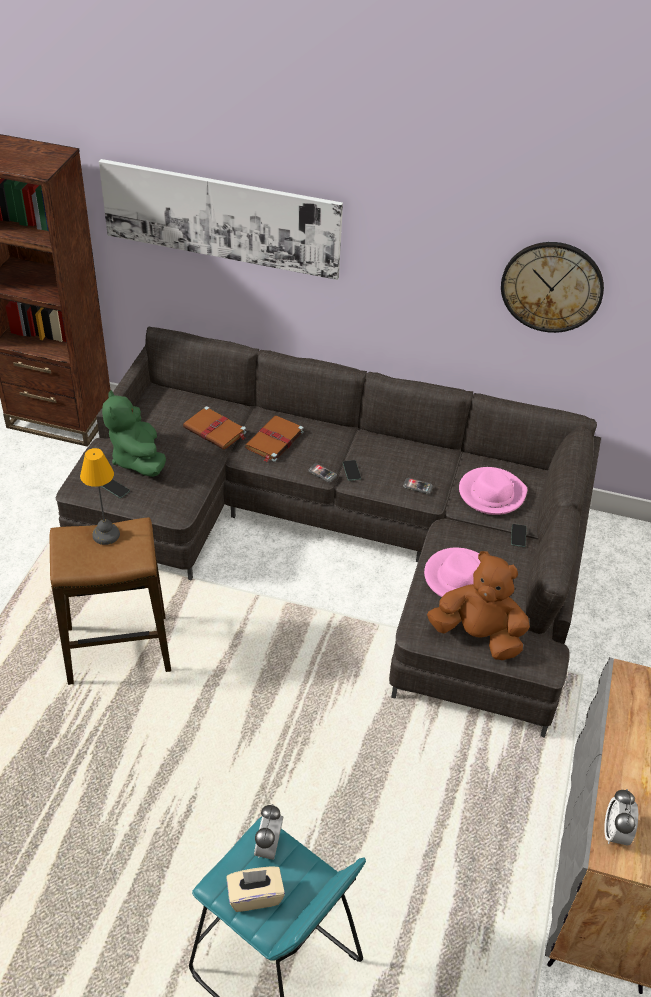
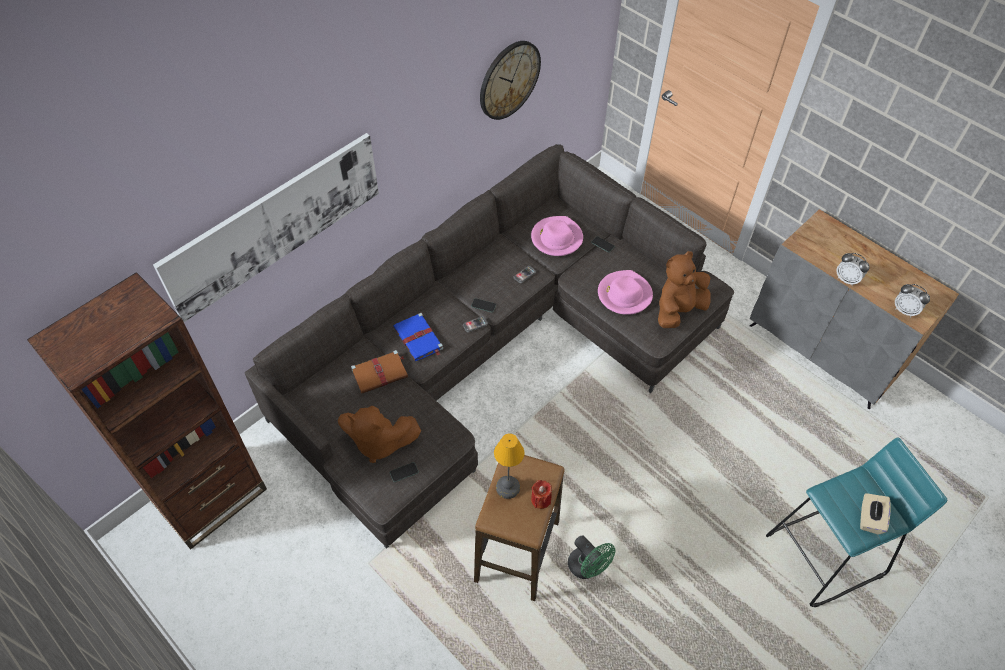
camera: 60 degrees left, 10 degrees up
green plush toy [102,390,166,477] -> brown plush toy [338,406,421,463]
brown book [245,416,304,462] -> blue book [393,313,443,361]
alarm clock [254,804,283,860] -> alarm clock moved to [836,253,870,286]
none -> red candle [531,480,552,509]
none -> green fan [568,535,615,579]

